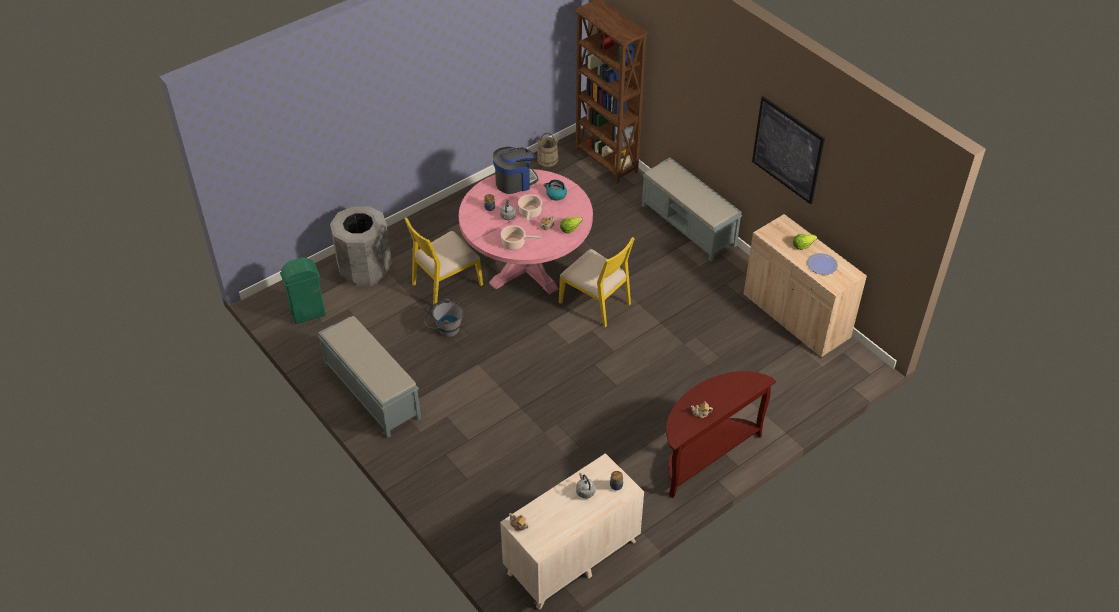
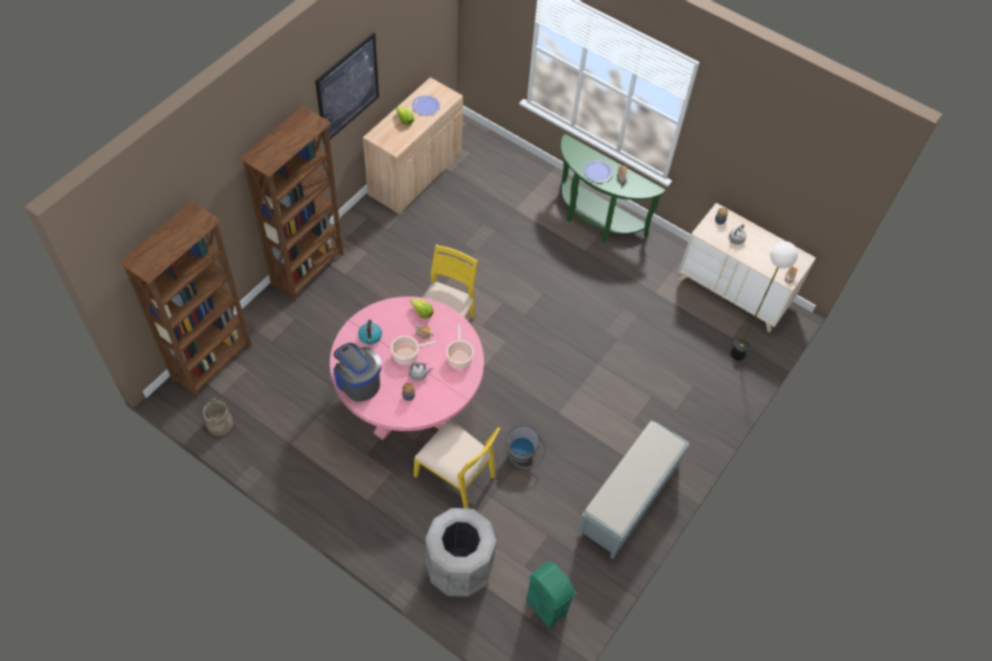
camera: 110 degrees left, 10 degrees up
grey bench [642,158,742,261] -> brown bookcase [240,106,344,301]
brown console table [666,371,776,498] -> green console table [559,134,665,243]
none -> plate [584,160,612,182]
none -> floor lamp [730,241,798,360]

